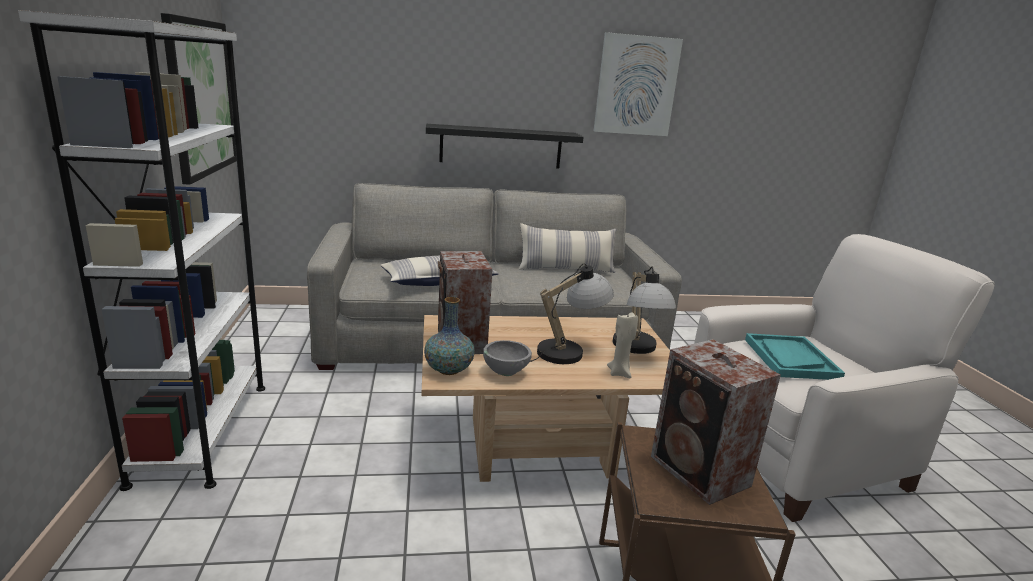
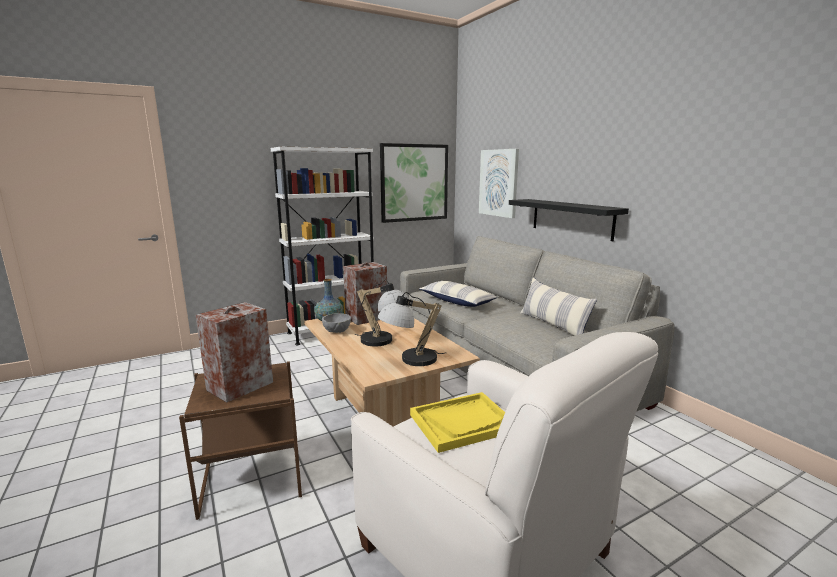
camera: 70 degrees right, 5 degrees down
picture [594,32,683,136] -> picture moved to [479,149,519,218]
beige candle [607,311,638,378] -> none
turquoise tray [745,333,845,380] -> yellow tray [410,392,505,453]

